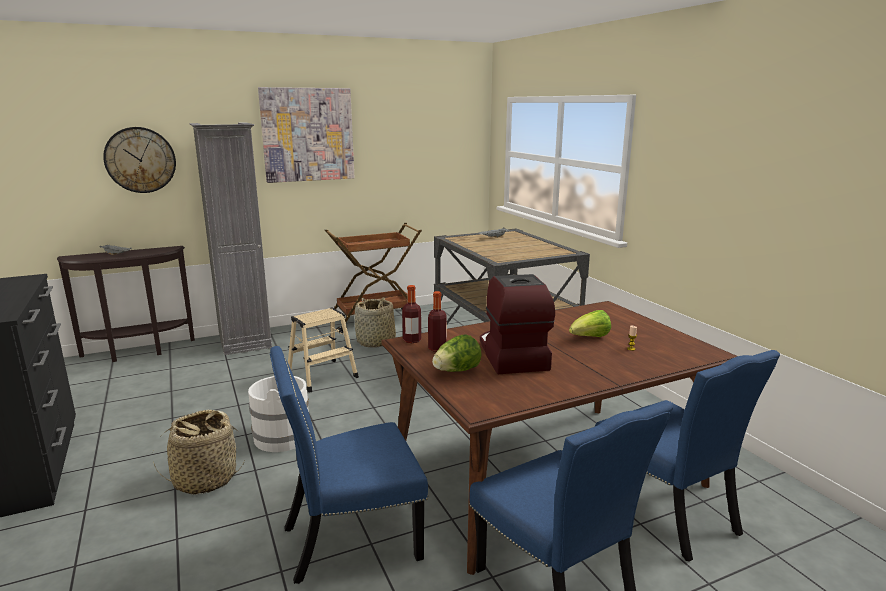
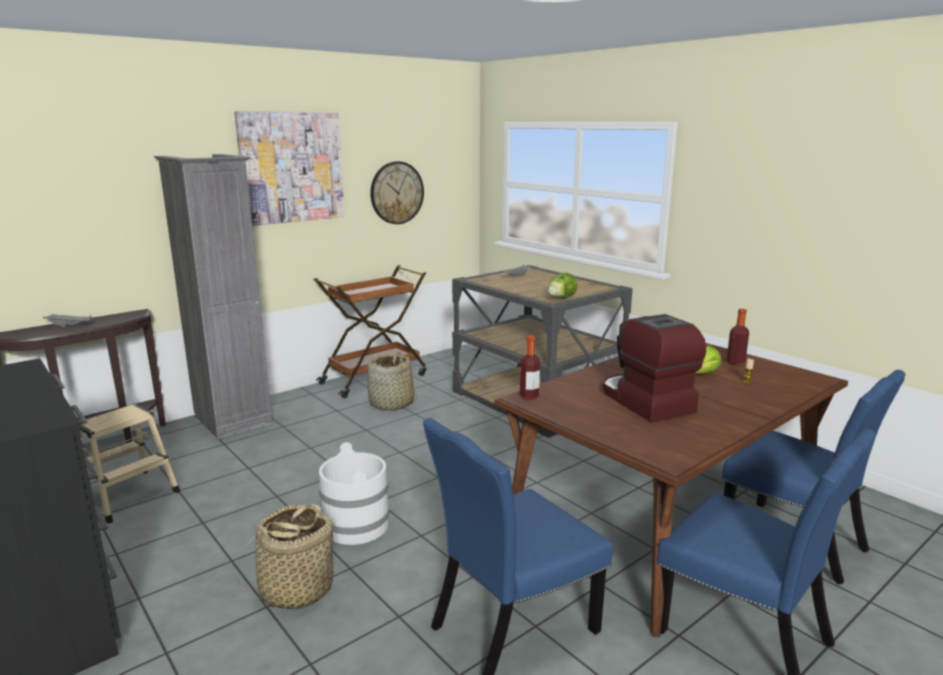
camera: 15 degrees left, 0 degrees up
wall clock [103,127,176,193] -> wall clock moved to [370,161,424,224]
beige step ladder [288,307,359,393] -> beige step ladder moved to [79,403,180,523]
bottle [428,291,447,351] -> bottle moved to [726,309,749,365]
lettuce [432,335,482,372] -> lettuce moved to [548,273,578,298]

